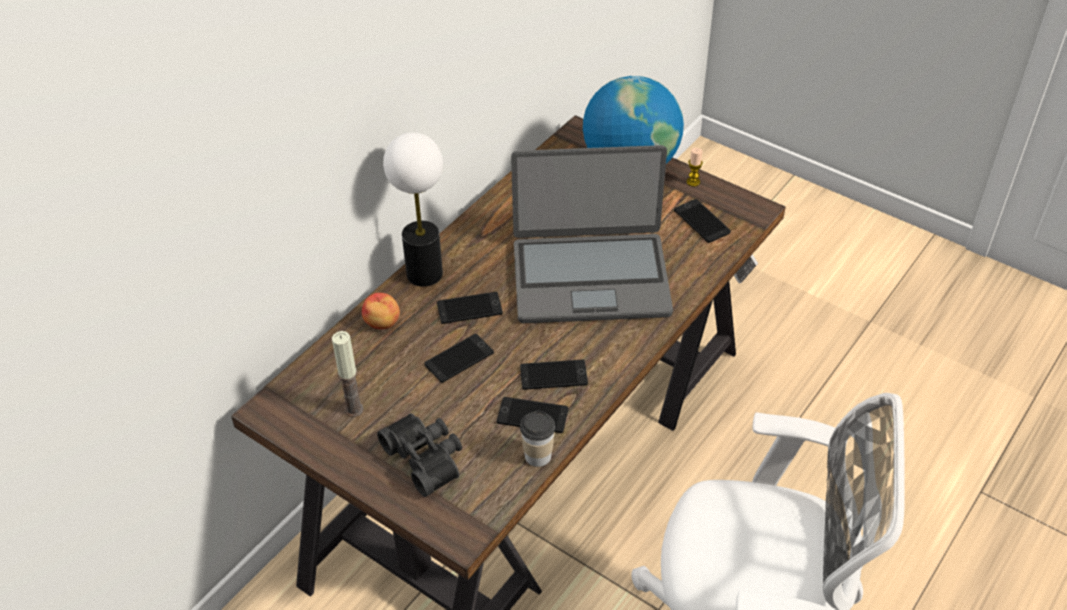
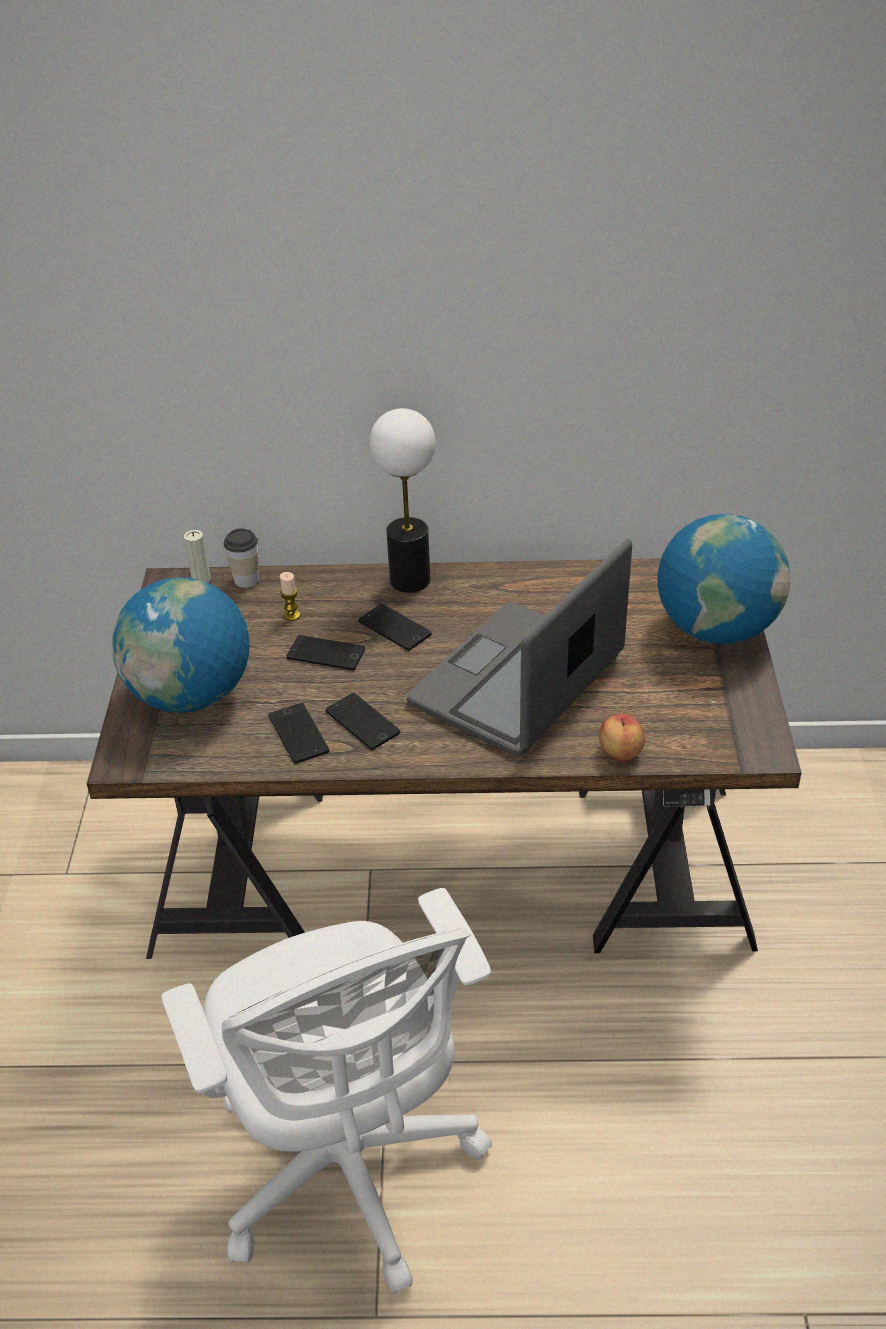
camera: 55 degrees right, 5 degrees down
apple [362,293,400,329] -> apple moved to [599,714,645,762]
black binoculars [377,413,462,497] -> globe [112,577,249,713]
laptop [511,145,673,323] -> laptop turned 75 degrees clockwise [407,539,632,757]
cup [520,411,555,467] -> cup moved to [224,528,259,588]
phone [674,199,731,243] -> none
candle [687,148,703,187] -> candle moved to [280,572,300,621]

